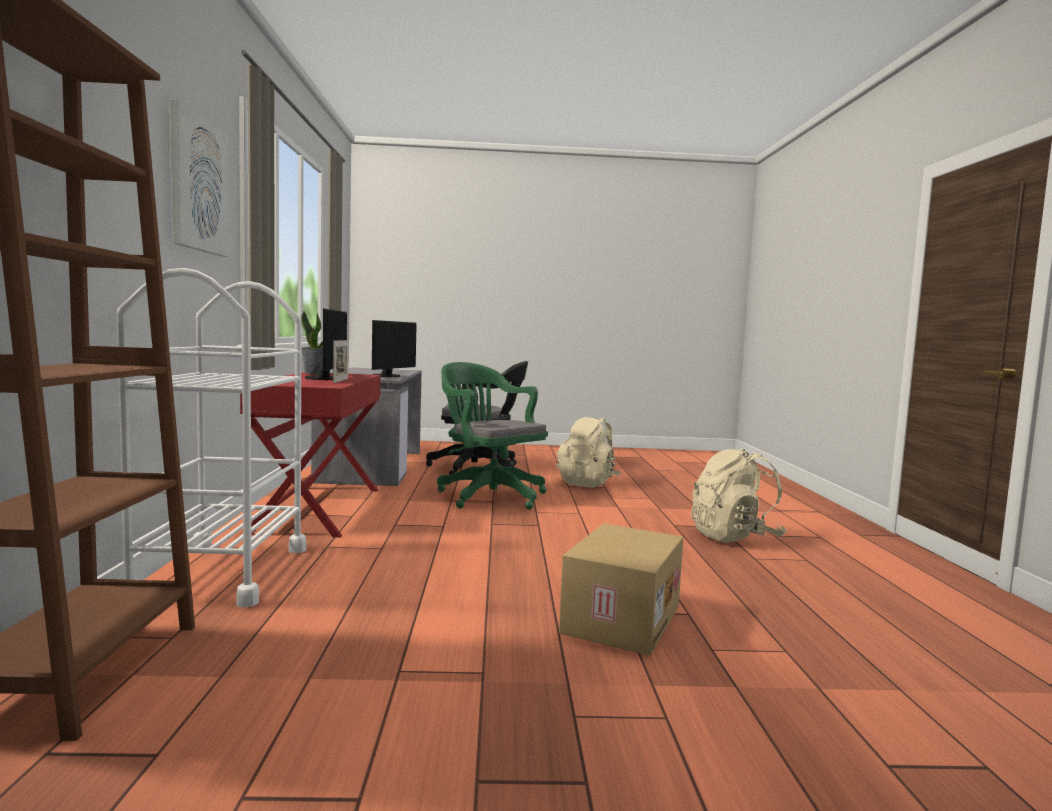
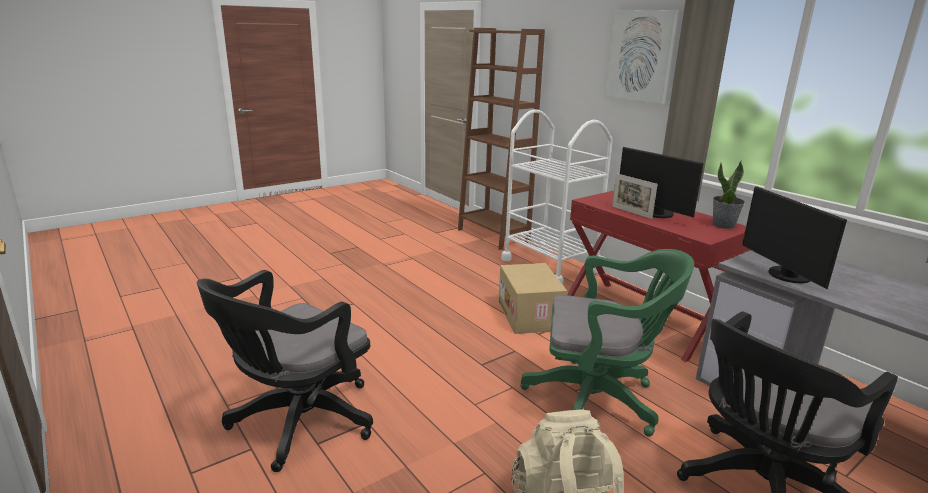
camera: 145 degrees right, 15 degrees up
cardboard box [559,524,683,656] -> cardboard box moved to [499,263,567,334]
beige backpack [691,449,786,543] -> black office chair [197,270,373,472]

